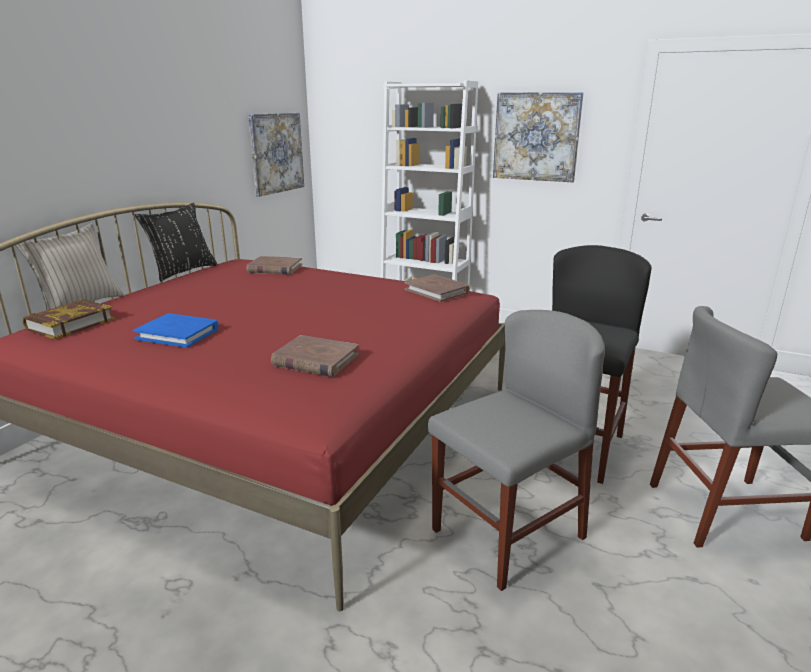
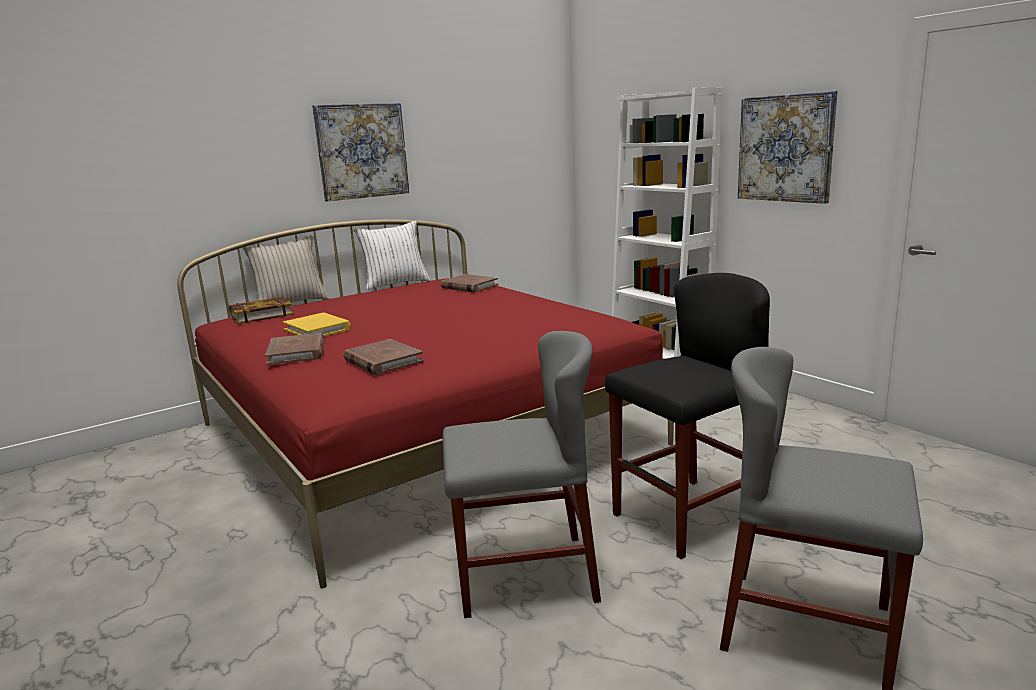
camera: 30 degrees right, 5 degrees down
blue book [133,313,219,348] -> yellow book [283,313,351,336]
black pillow [135,203,218,281] -> white pillow [354,221,430,290]
picture [248,113,304,197] -> picture moved to [312,103,409,202]
brown book [405,274,470,302] -> brown book moved to [265,333,324,365]

